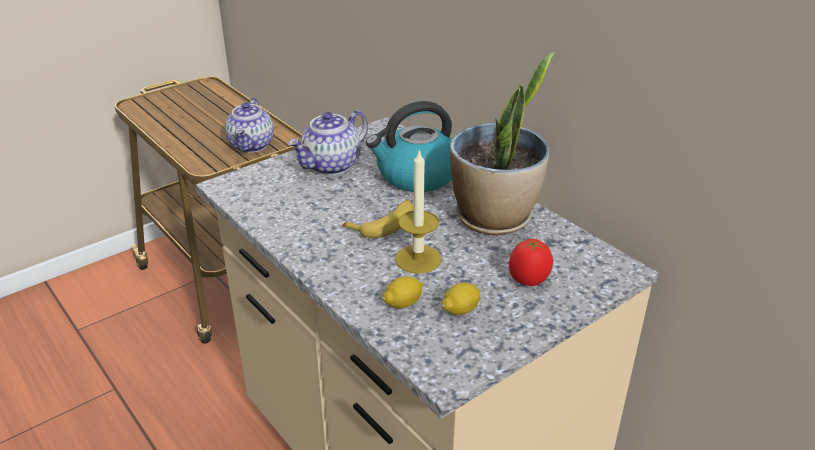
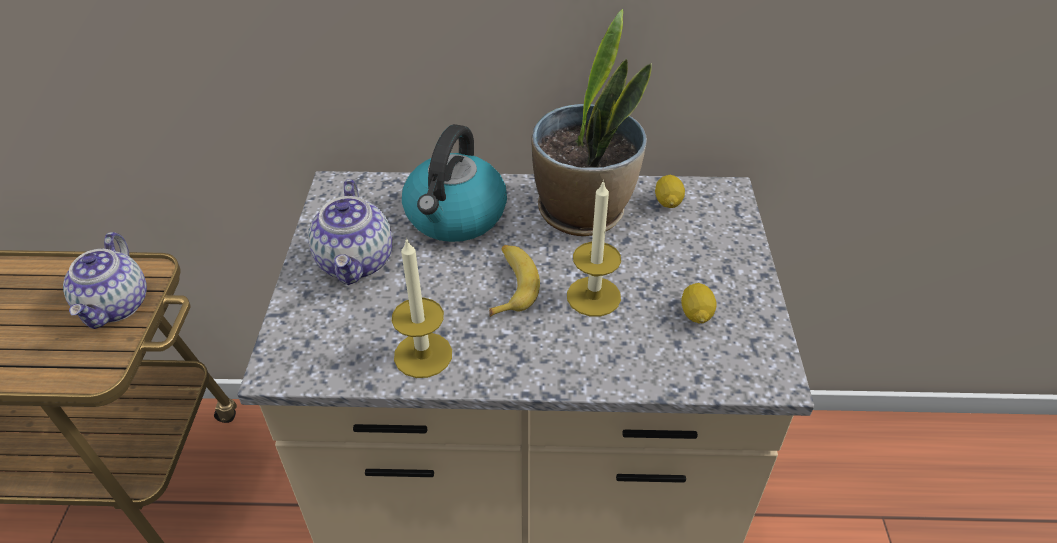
camera: 50 degrees left, 10 degrees up
teapot [225,98,274,153] -> teapot turned 45 degrees clockwise [63,232,147,329]
lemon [383,276,423,308] -> lemon moved to [655,175,685,208]
tomato [509,239,553,286] -> none
none -> candle [392,237,452,378]

